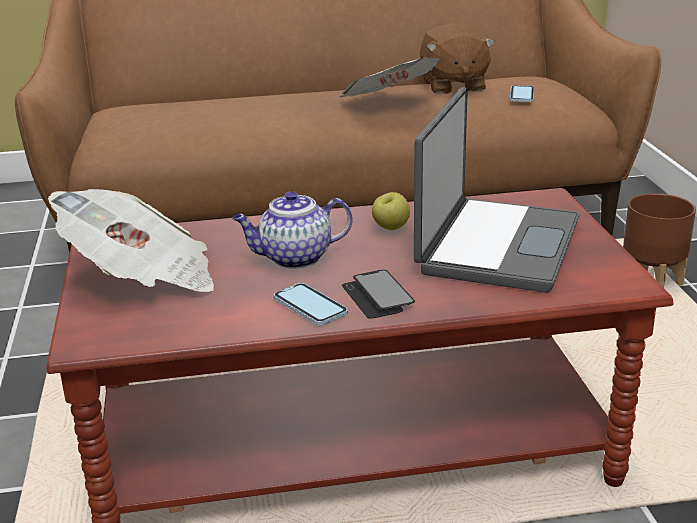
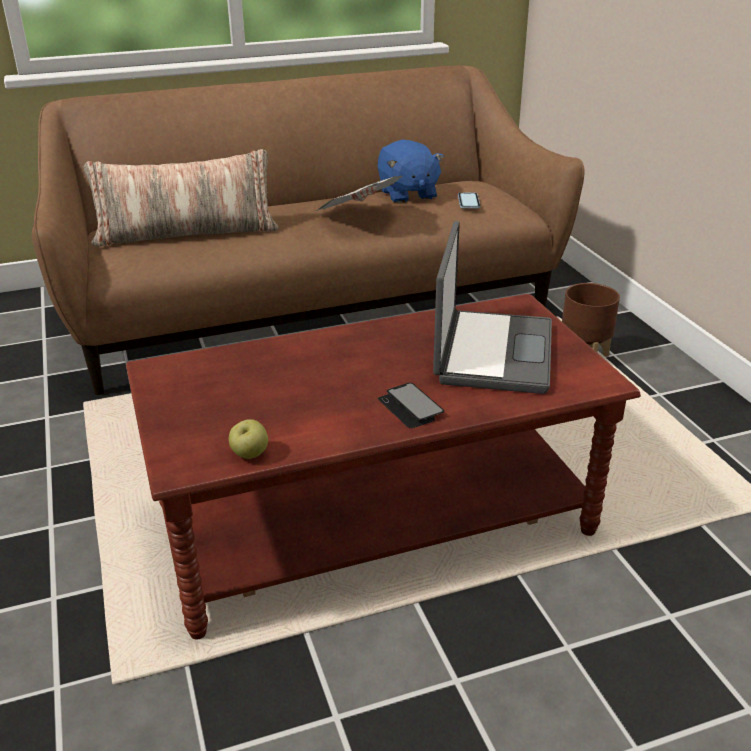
camera: 10 degrees left, 5 degrees up
newspaper [48,189,214,292] -> none
teapot [232,191,353,269] -> none
phone [274,283,348,325] -> none
apple [372,192,410,230] -> apple moved to [229,419,268,459]
brown plush toy [420,23,495,94] -> blue plush toy [377,140,444,203]
none -> pillow [84,149,279,247]

